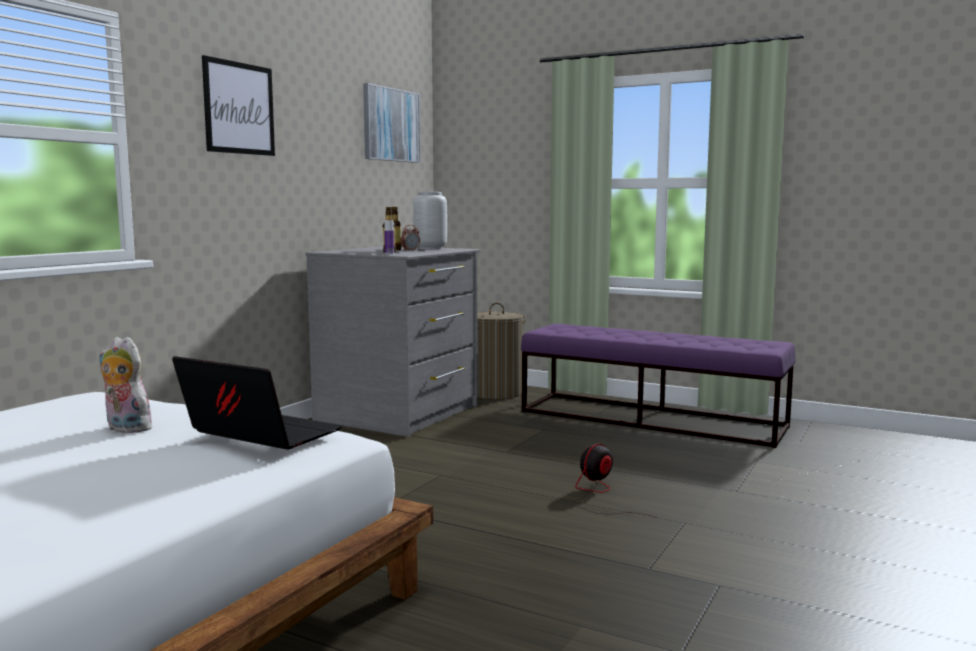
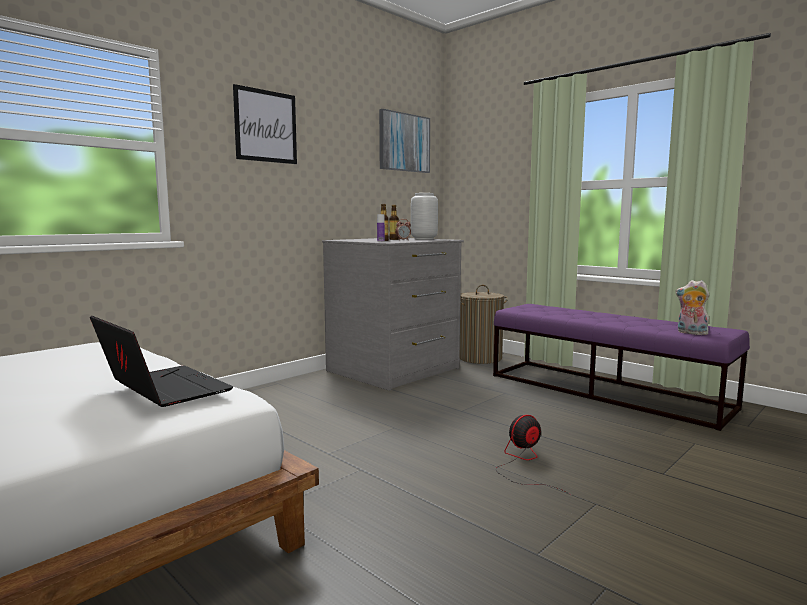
camera: 15 degrees right, 0 degrees up
plush toy [99,337,156,433] -> plush toy moved to [675,280,710,335]

